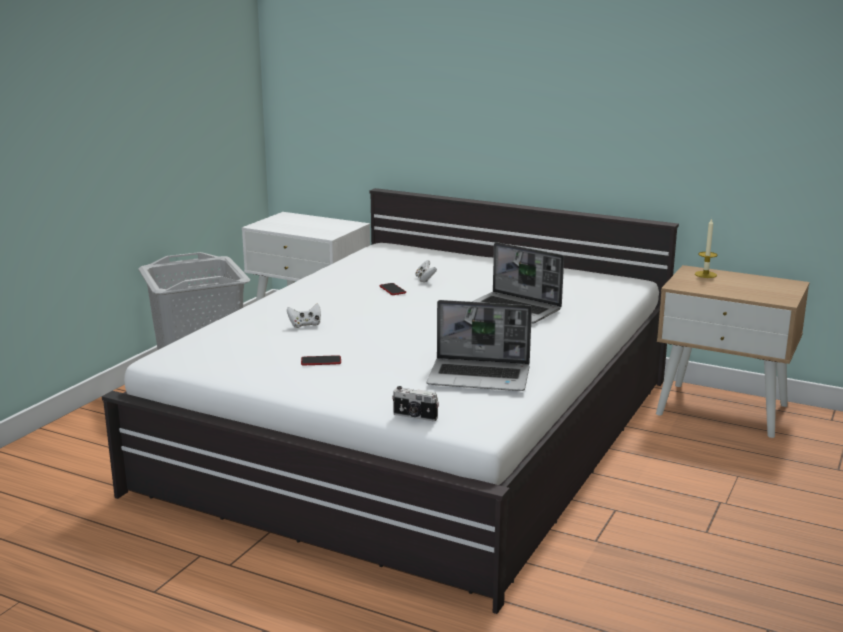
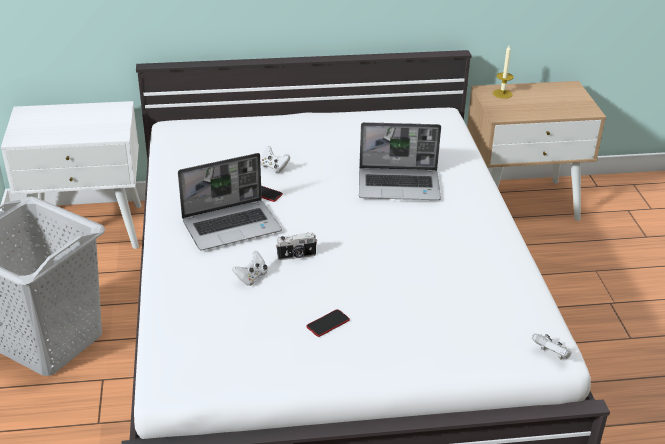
camera: 35 degrees left, 15 degrees up
camera [392,386,439,421] -> camera moved to [276,232,317,260]
laptop [427,300,532,391] -> laptop moved to [178,153,282,250]
none -> white game controller [532,334,571,359]

